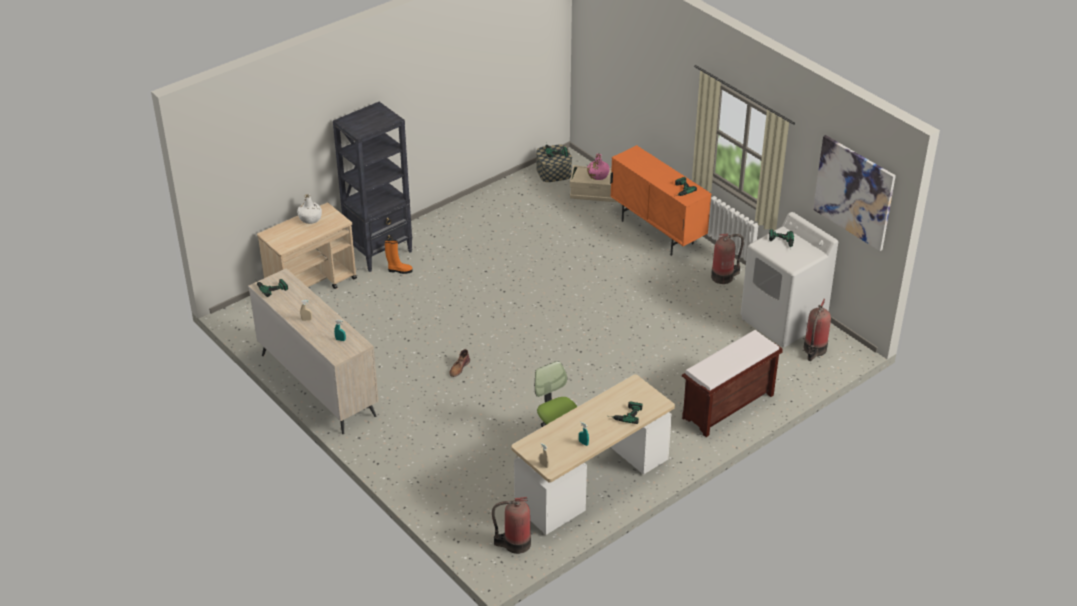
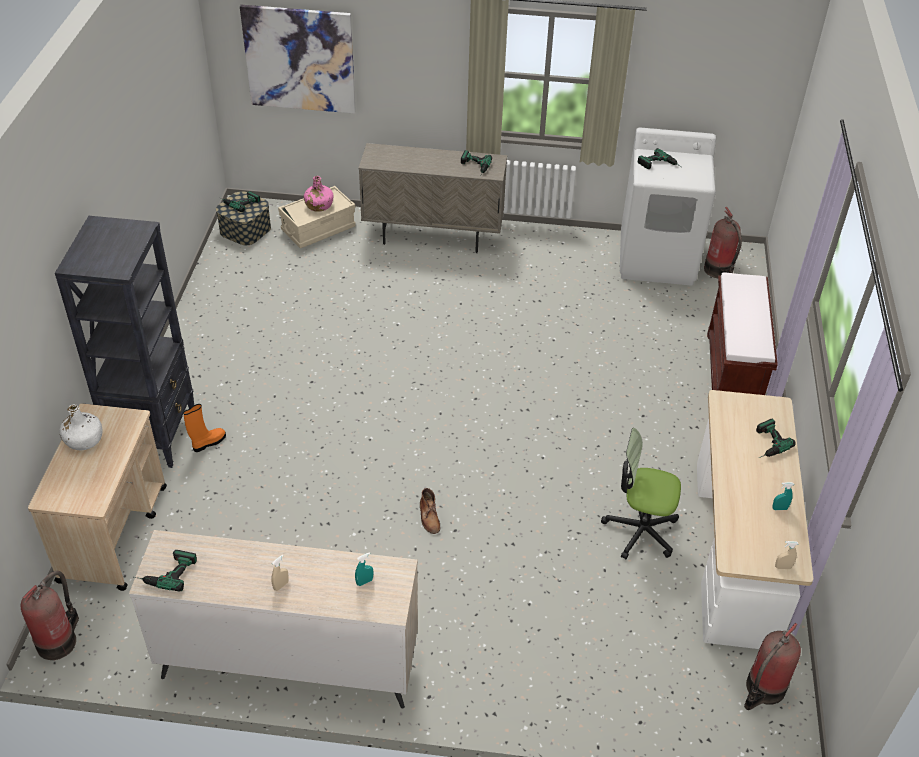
camera: 45 degrees left, 5 degrees up
orange cabinet [610,145,711,256] -> beige cabinet [359,143,507,253]
fire extinguisher [711,233,744,284] -> fire extinguisher moved to [21,571,79,660]
picture [813,135,896,251] -> picture moved to [240,5,356,114]

